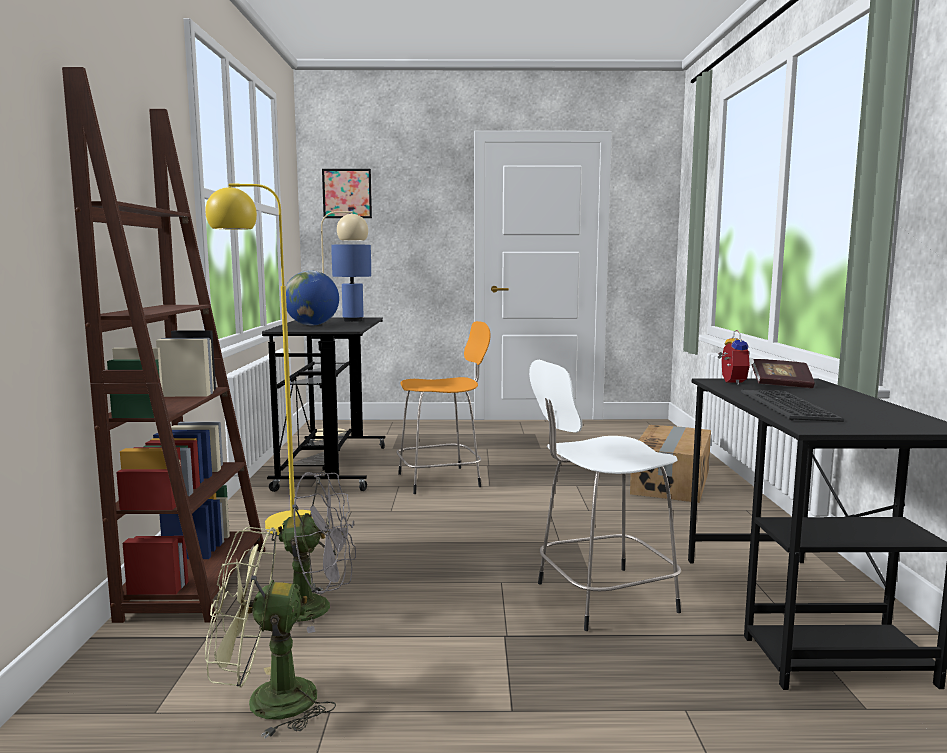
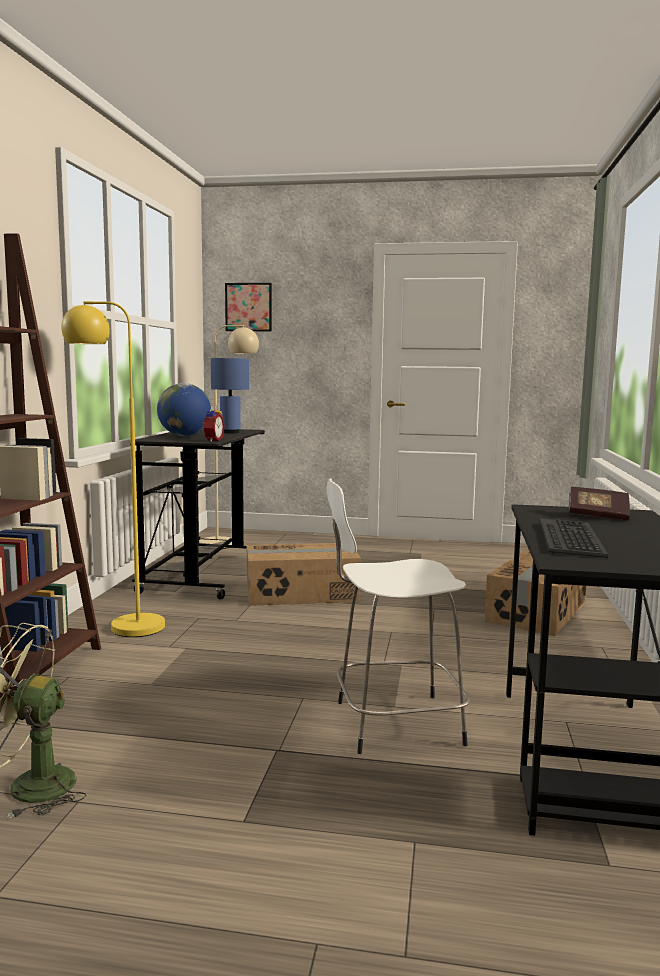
camera: 10 degrees right, 0 degrees up
grey fan [278,472,356,633] -> none
orange stool [396,321,491,494] -> cardboard box [246,543,361,606]
alarm clock [718,330,750,385] -> alarm clock moved to [202,404,225,442]

